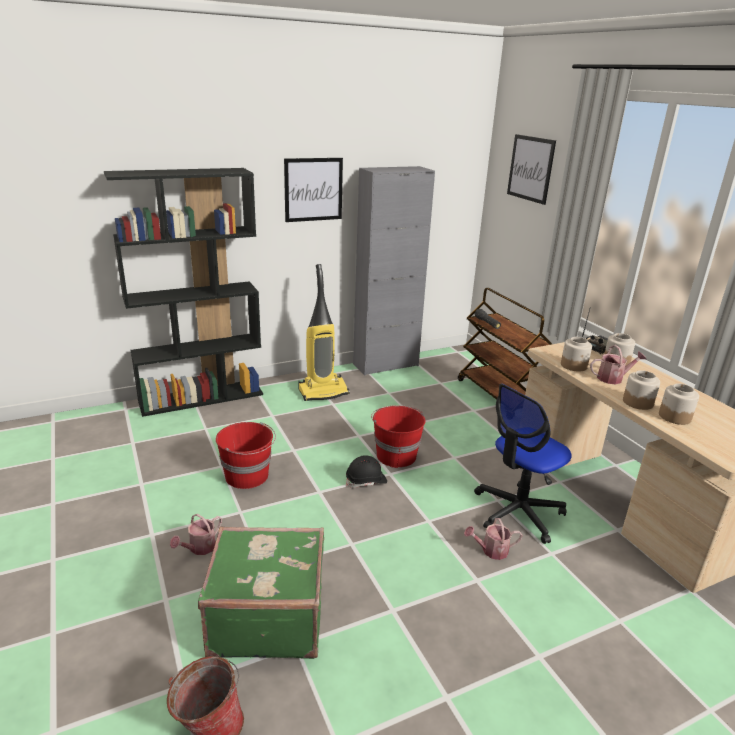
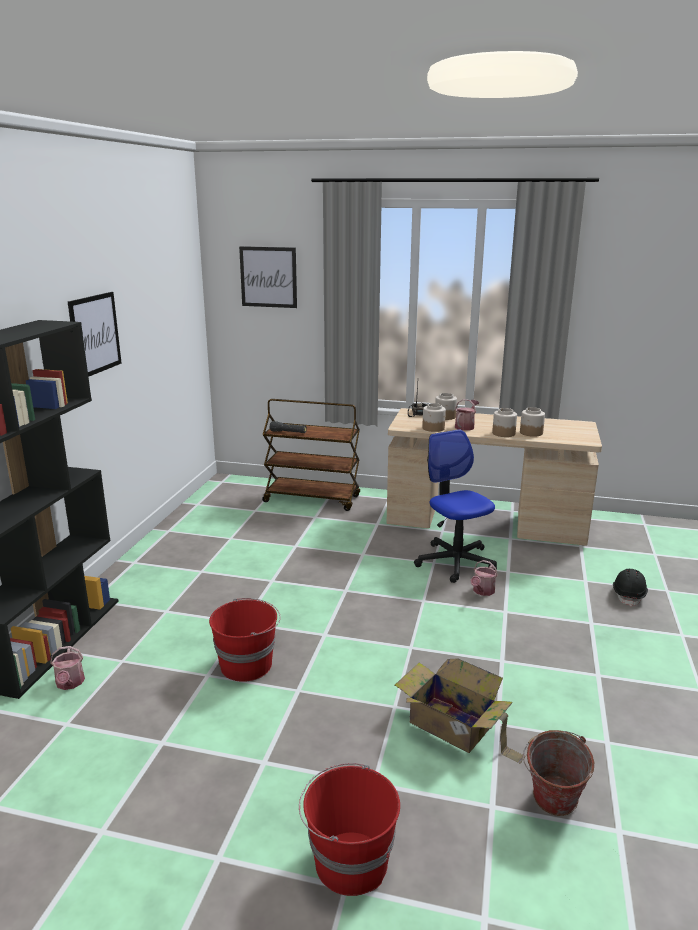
camera: 50 degrees left, 5 degrees down
watering can [170,514,222,555] -> watering can moved to [50,646,85,690]
green suitcase [198,526,324,659] -> cardboard box [395,658,526,764]
vacuum cleaner [298,264,350,401] -> none
black hard hat [346,455,387,488] -> black hard hat moved to [613,569,648,607]
grey cabinet [353,166,435,376] -> none
red bucket [371,405,425,468] -> red bucket moved to [299,763,400,896]
office chair [474,383,572,544] -> office chair turned 150 degrees clockwise [414,429,497,583]

